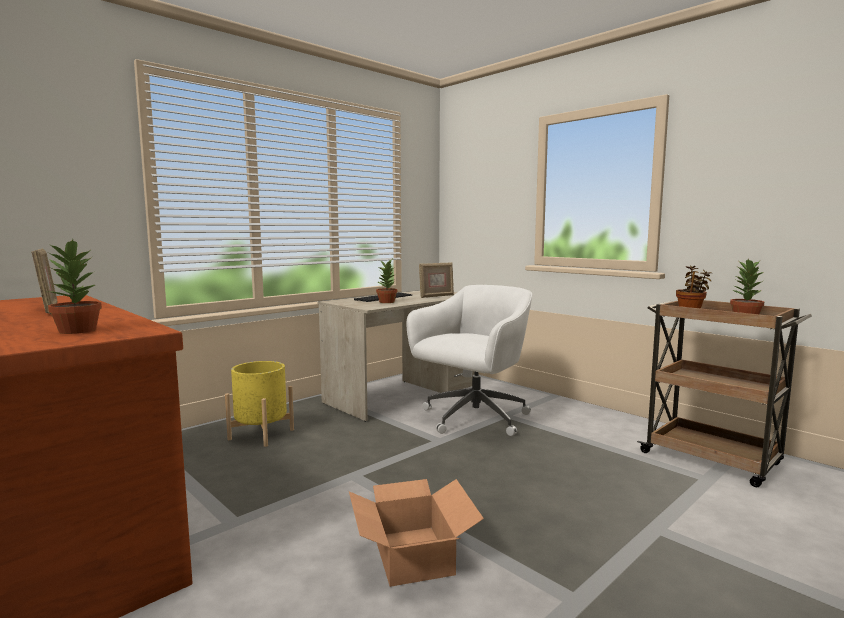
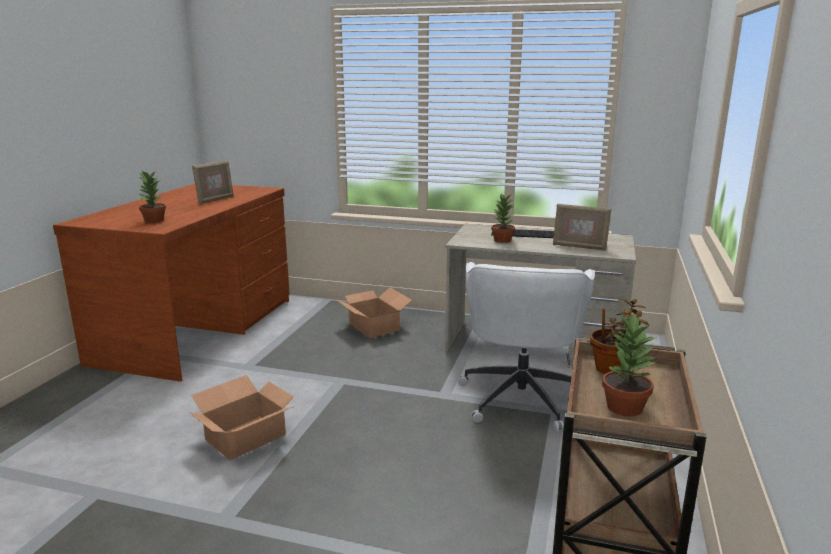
camera: 60 degrees right, 10 degrees up
yellow planter [225,361,294,447] -> cardboard box [335,288,412,338]
white office chair [406,285,532,436] -> white office chair turned 90 degrees clockwise [458,262,595,432]

